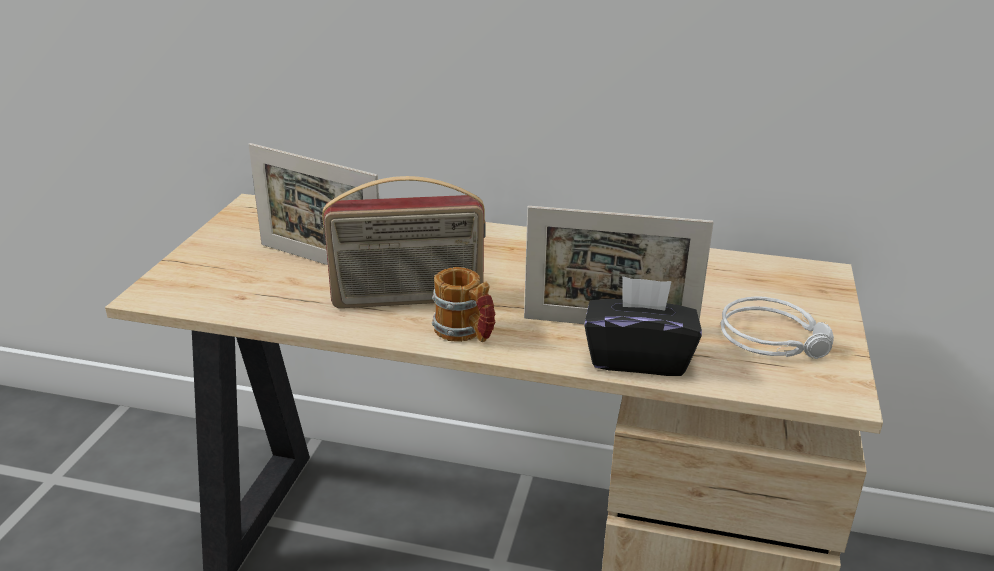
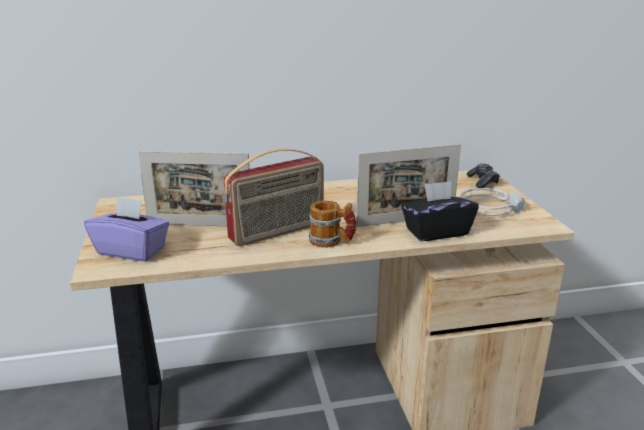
camera: 25 degrees left, 5 degrees down
none -> purple tissue box [84,196,169,262]
none -> game controller [467,164,500,188]

